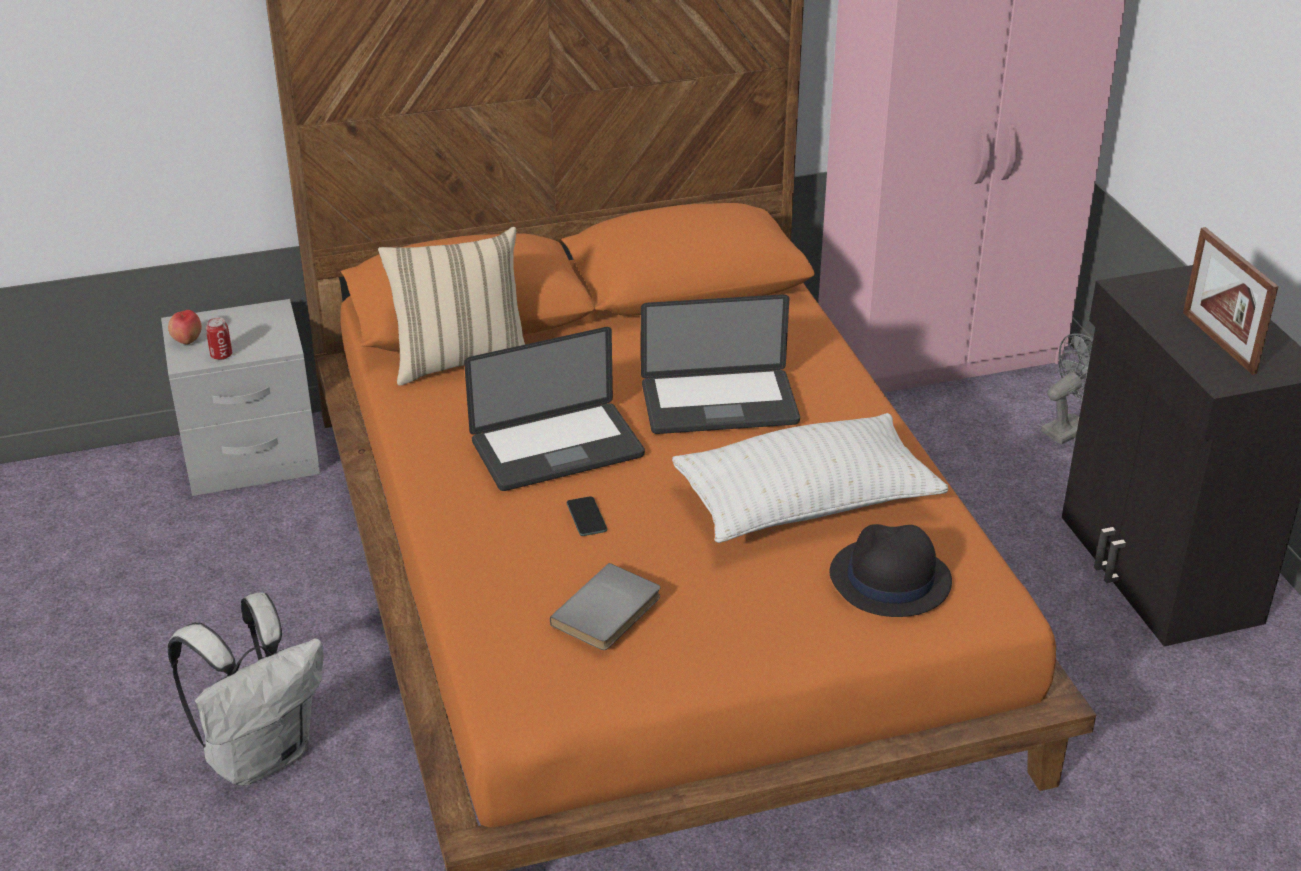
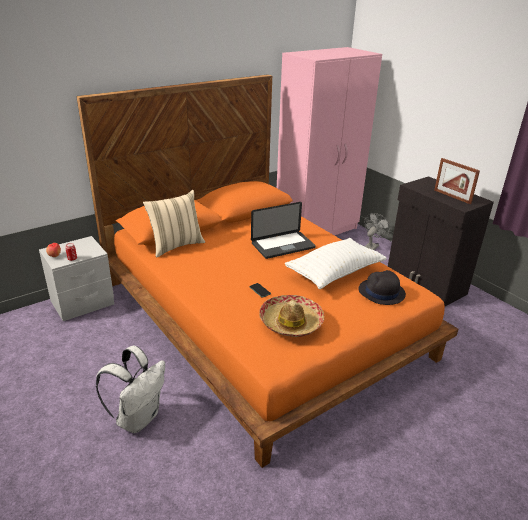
camera: 20 degrees left, 5 degrees down
laptop [464,327,645,491] -> none
grey book [550,563,661,650] -> hat [259,295,324,337]

